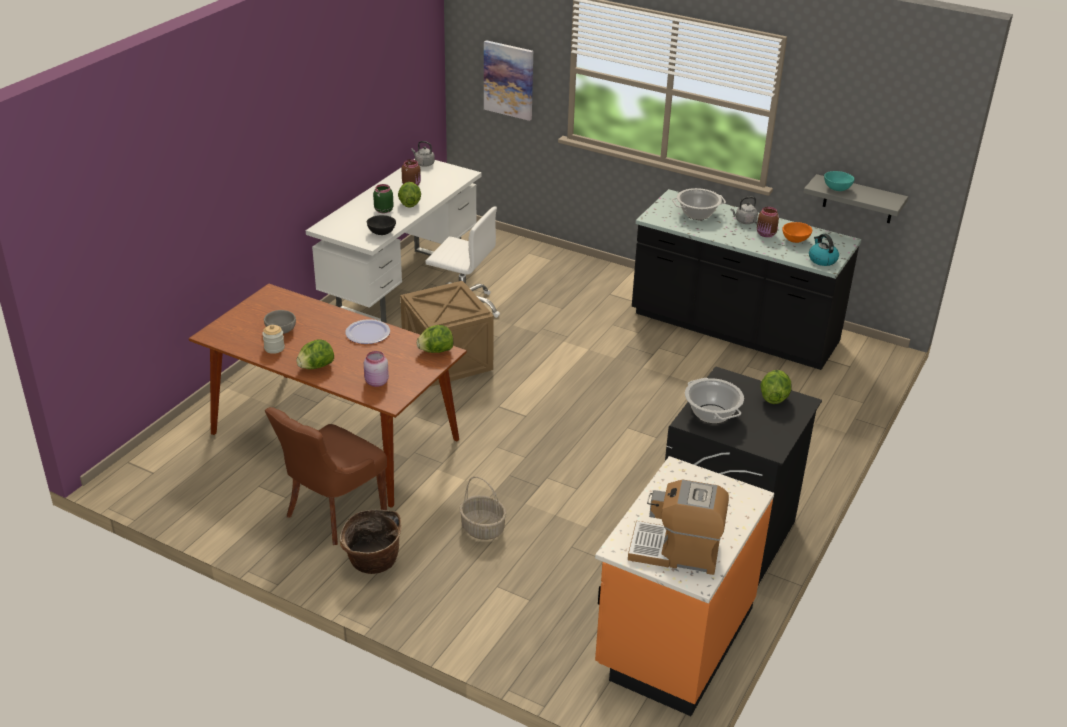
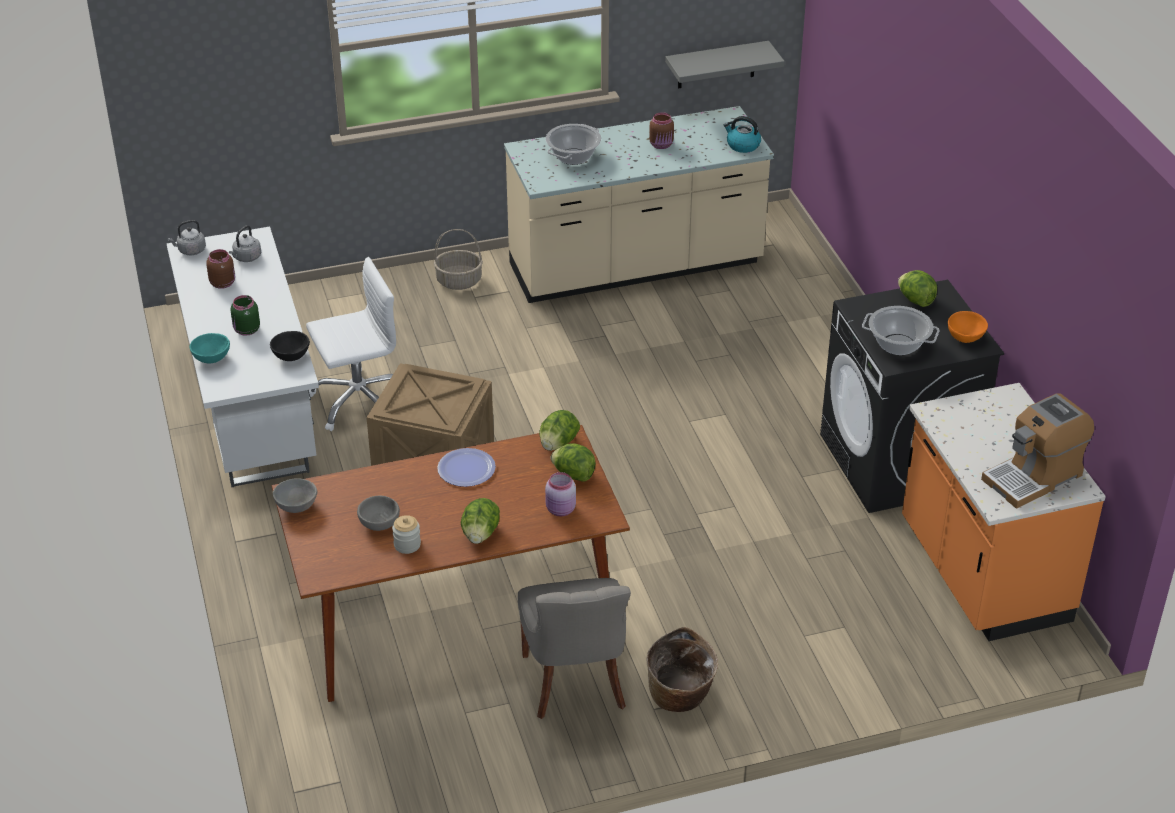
camera: 45 degrees left, 5 degrees up
brown chair [265,407,387,545] -> grey chair [518,578,631,719]
lettuce [398,182,421,208] -> lettuce moved to [551,443,596,482]
basket [460,476,506,540] -> basket moved to [434,229,483,290]
picture [484,40,533,121] -> none
black counter [632,189,862,370] -> beige counter [504,106,774,303]
grey kettle [731,197,758,224] -> grey kettle moved to [229,225,261,262]
orange bowl [782,222,812,243] -> orange bowl moved to [948,311,988,343]
turquoise bowl [824,171,855,191] -> turquoise bowl moved to [190,333,230,363]
none -> grey bowl [273,478,317,513]

